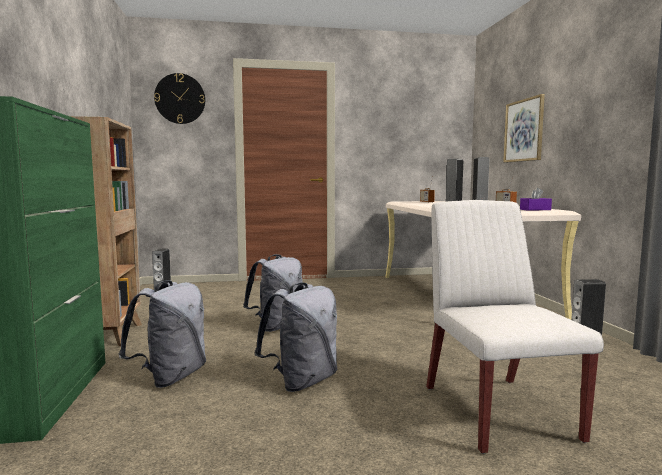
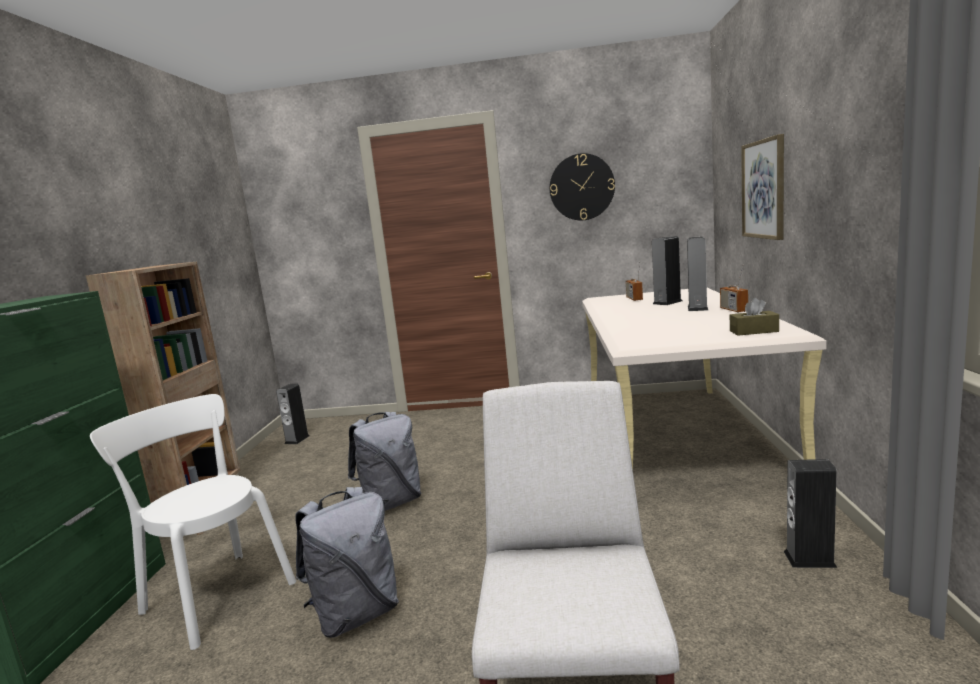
camera: 15 degrees right, 5 degrees up
grey backpack [118,280,206,388] -> white chair [90,394,296,650]
wall clock [154,73,205,124] -> wall clock moved to [549,153,615,220]
purple tissue box [520,188,552,211] -> brown tissue box [730,297,779,336]

